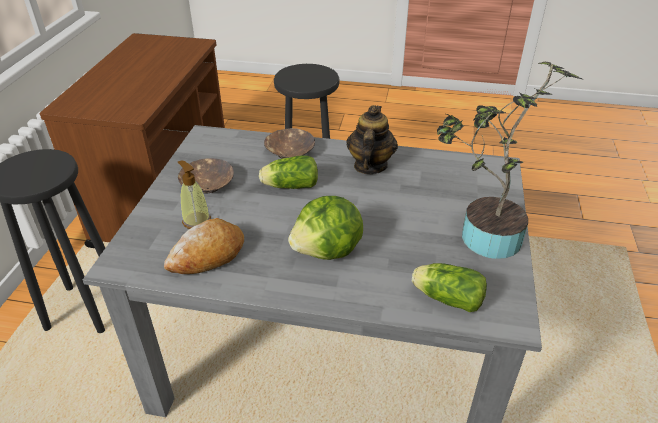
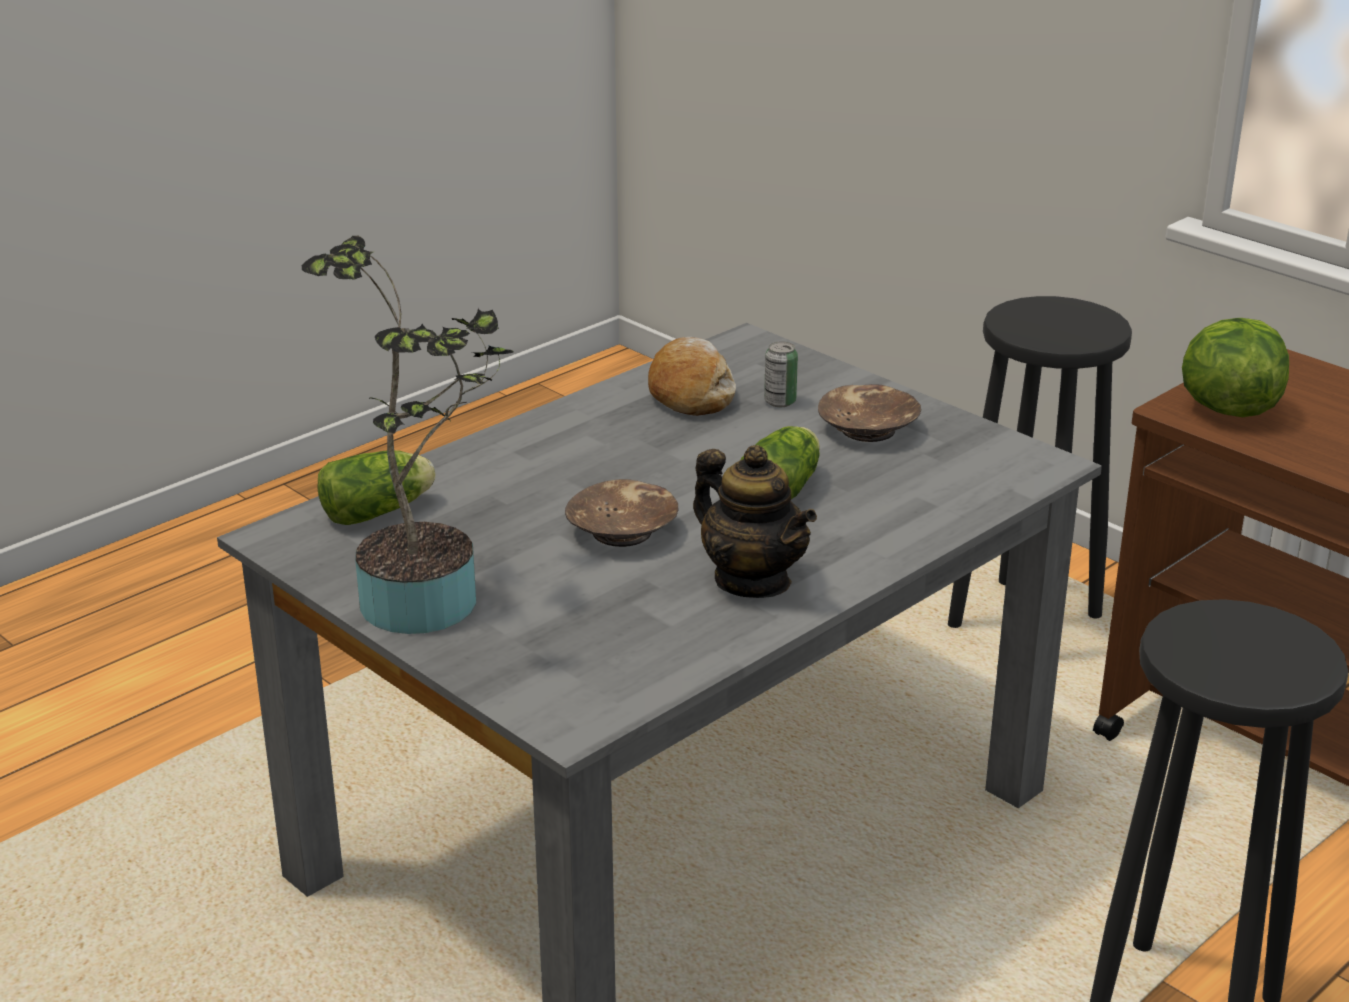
camera: 125 degrees right, 10 degrees down
soap dispenser [178,161,211,229] -> can [764,341,798,407]
brown bowl [264,128,315,158] -> brown bowl moved to [565,479,678,547]
lettuce [288,196,363,260] -> lettuce moved to [1182,318,1289,417]

